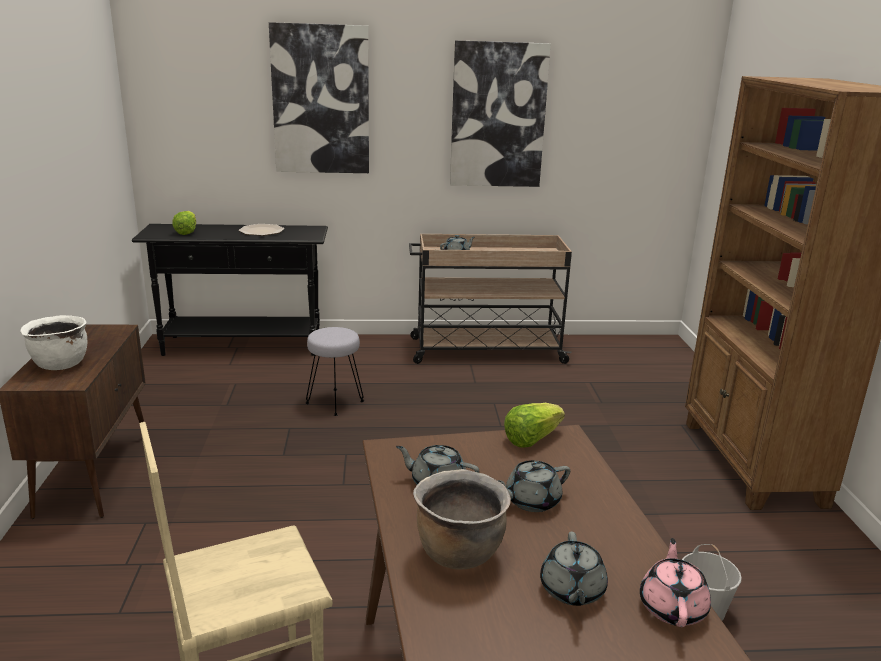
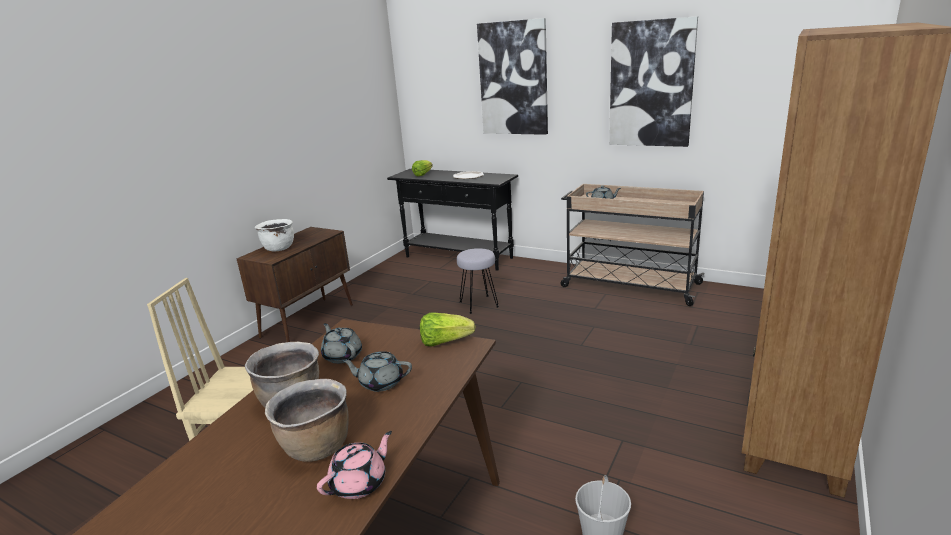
camera: 35 degrees right, 0 degrees up
grey teapot [540,532,608,606] -> brown cooking pot [265,379,348,462]

